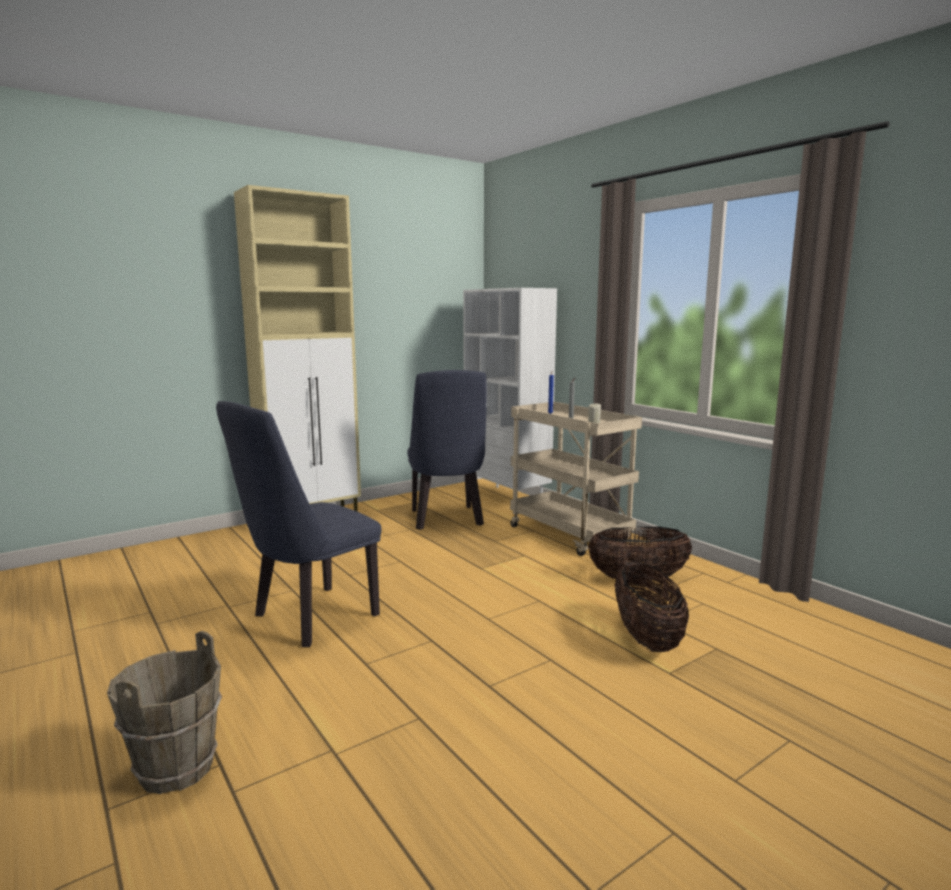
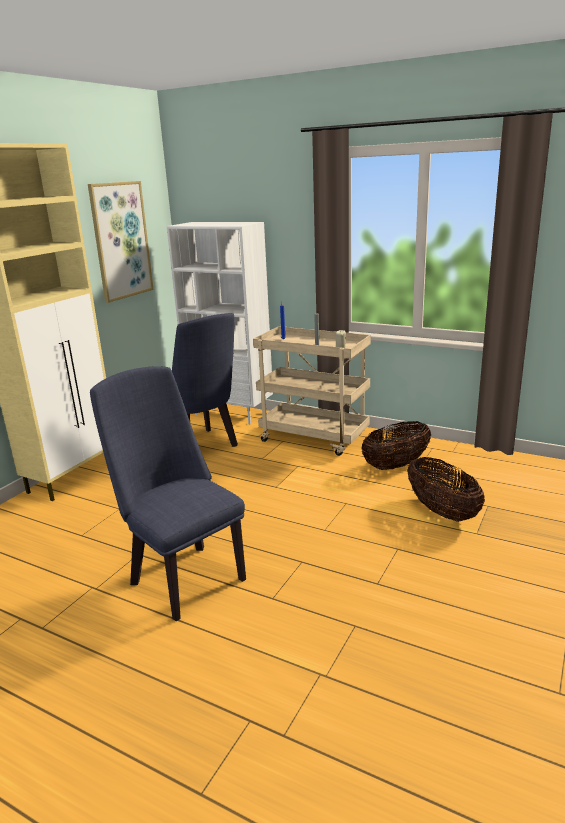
camera: 25 degrees left, 10 degrees up
brown bucket [107,631,222,794] -> none
blue chair [216,401,381,647] -> blue chair turned 120 degrees clockwise [90,367,246,621]
none -> picture [88,181,154,303]

